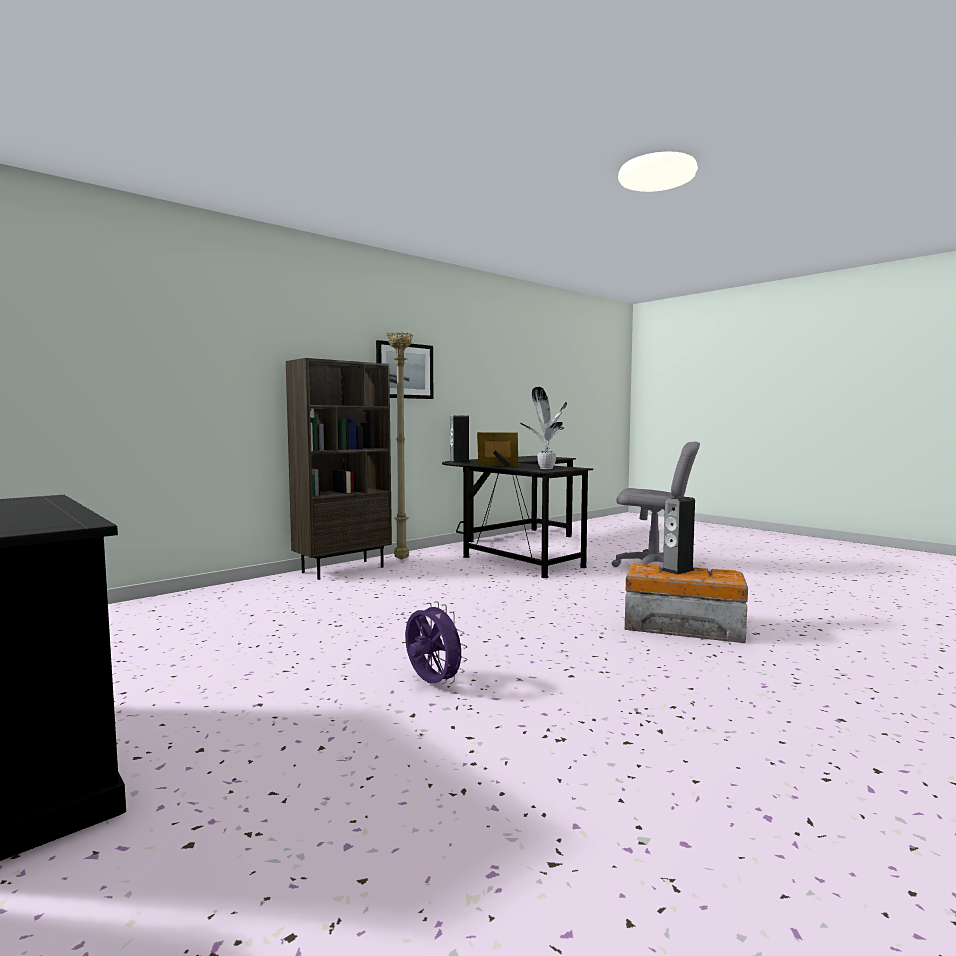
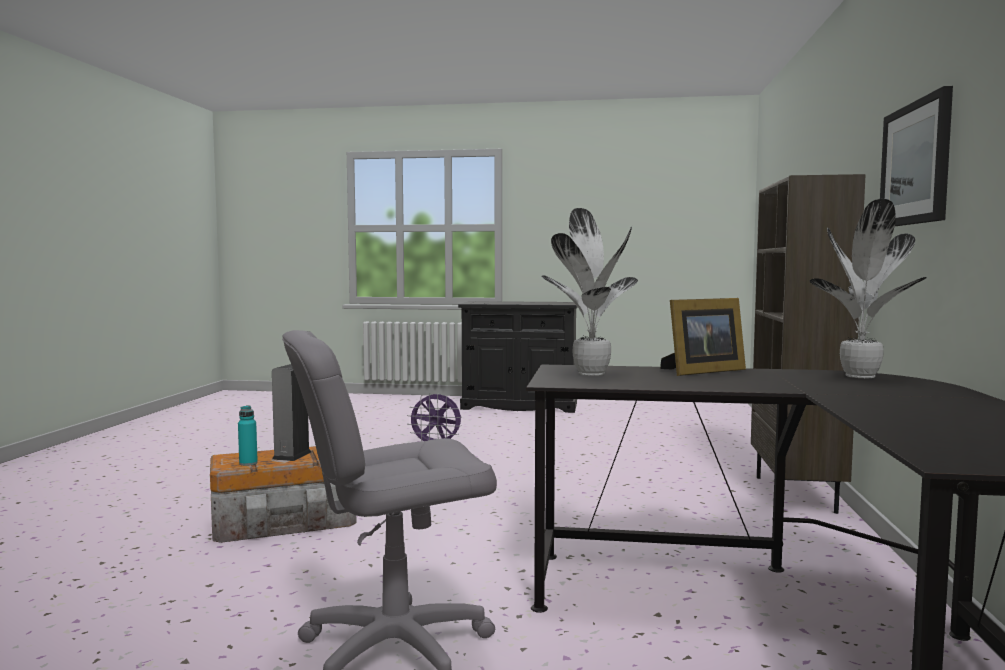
camera: 140 degrees right, 0 degrees up
beige floor lamp [387,332,414,560] -> none
speaker [450,416,470,463] -> potted plant [810,199,927,378]
none -> turquoise bottle [238,405,258,466]

